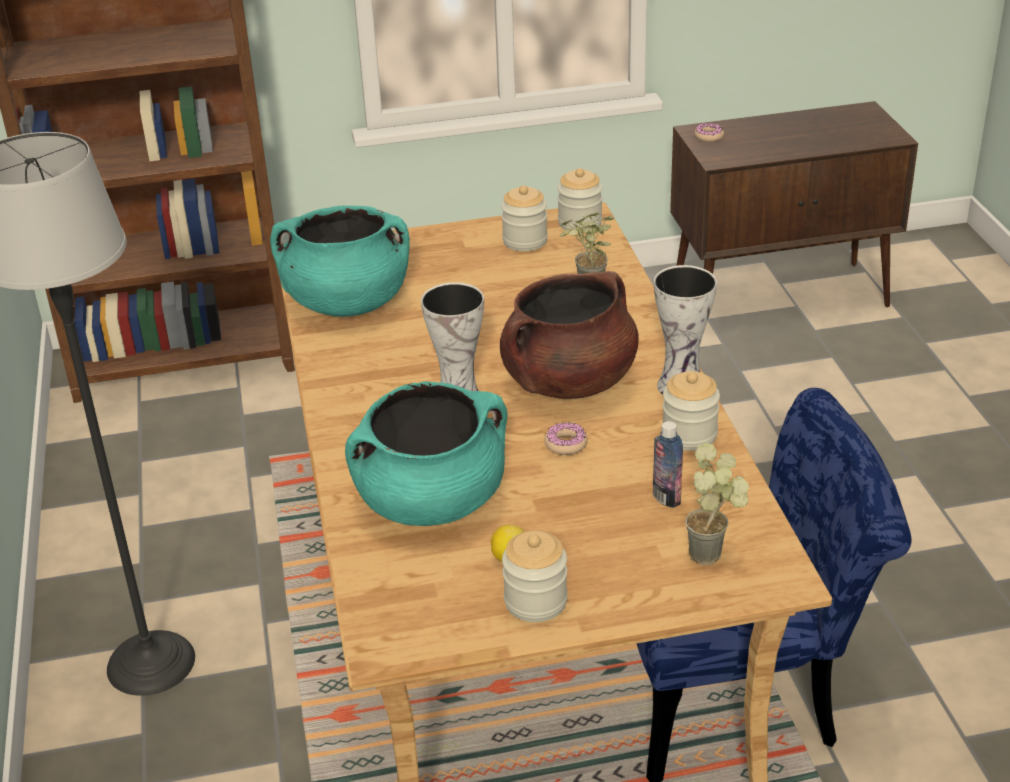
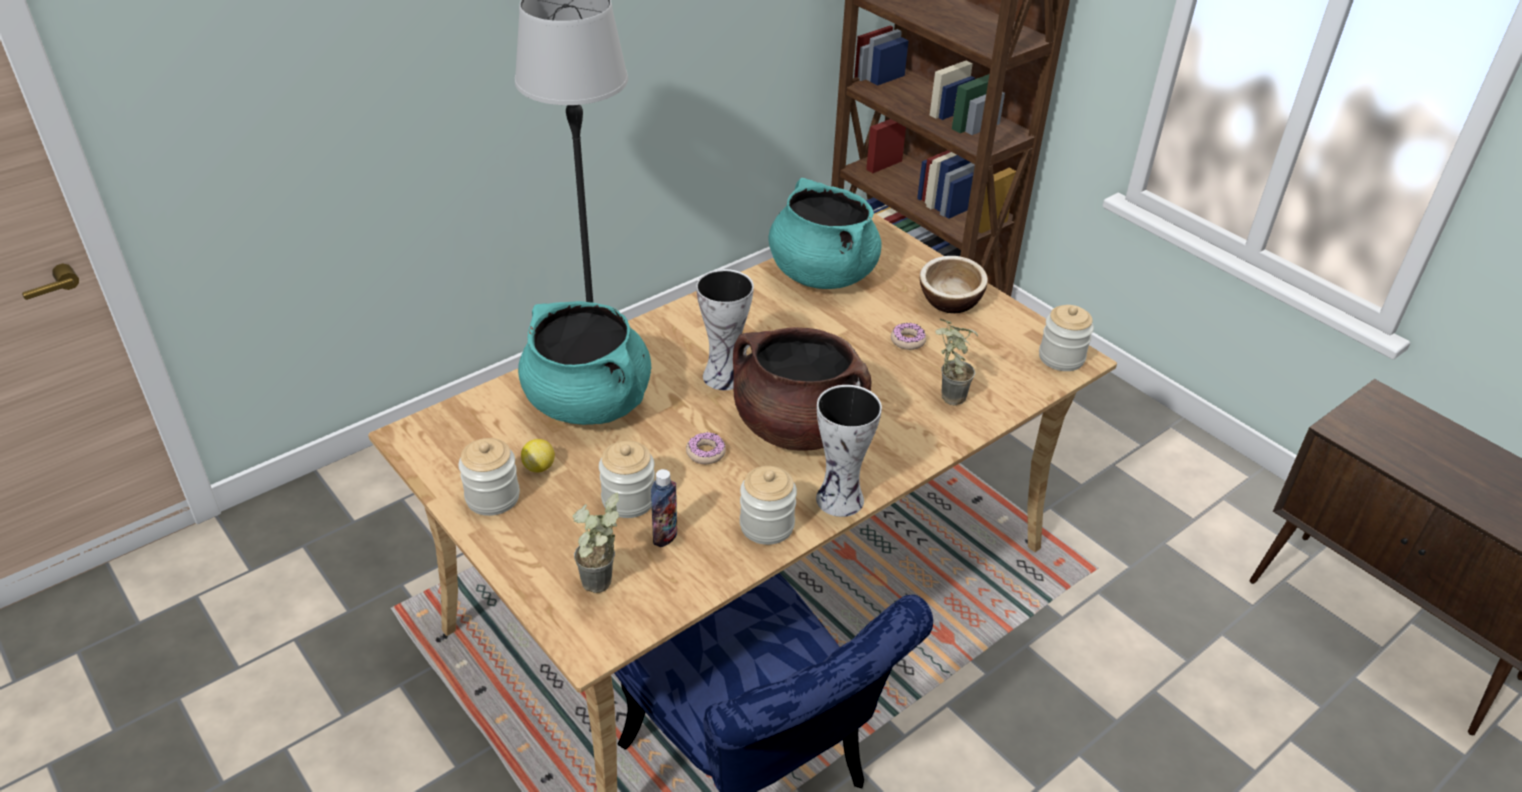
camera: 60 degrees right, 5 degrees up
jar [501,185,548,251] -> jar moved to [599,441,655,518]
donut [694,123,724,142] -> donut moved to [891,323,926,350]
none -> bowl [920,256,988,313]

